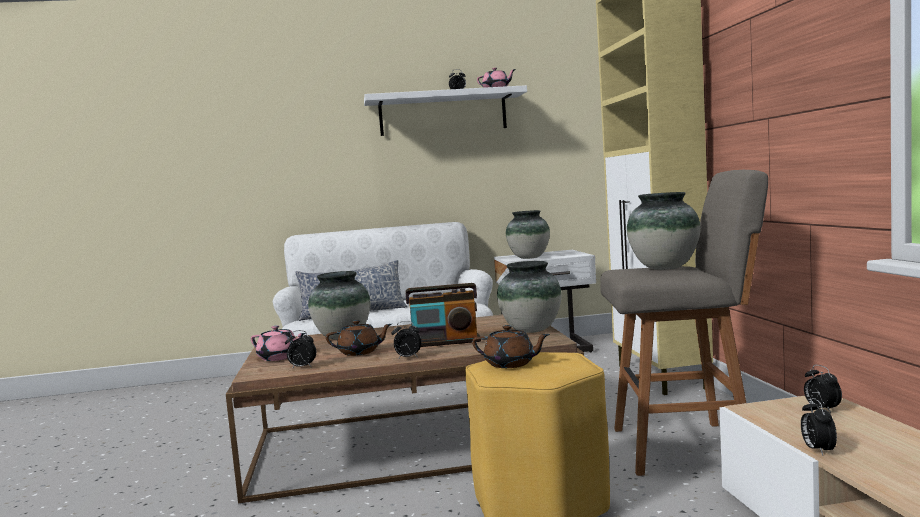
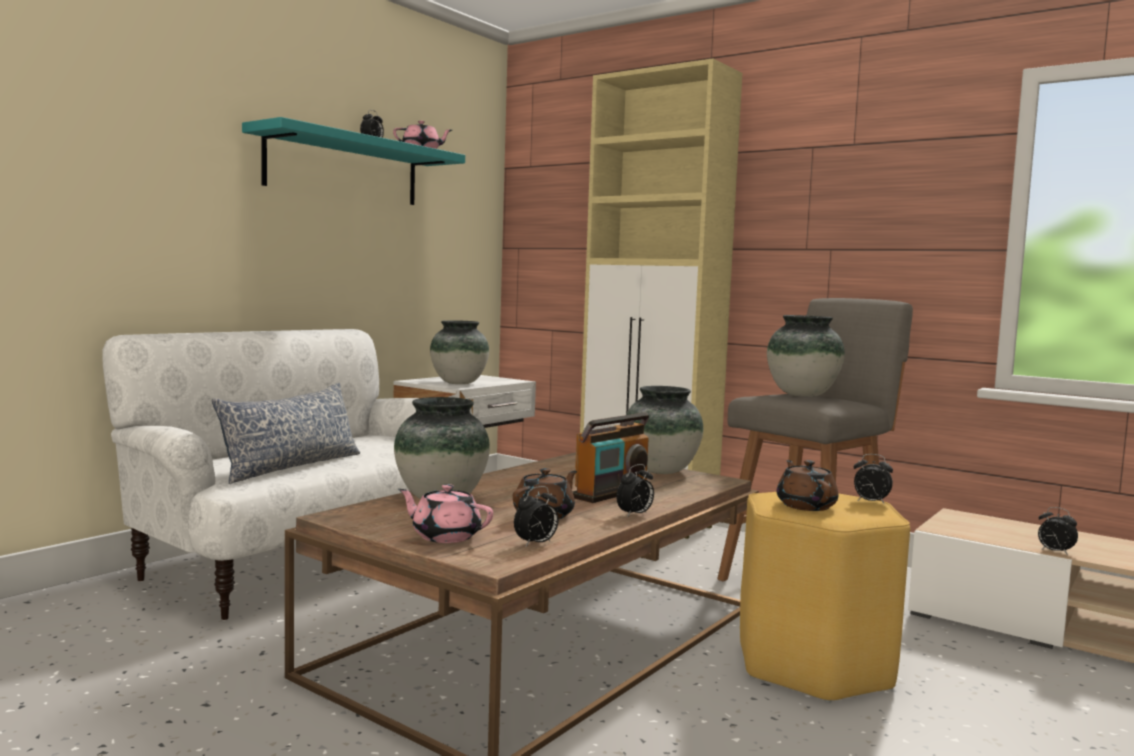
camera: 45 degrees left, 0 degrees up
pink teapot [251,326,306,361] -> pink teapot turned 135 degrees counterclockwise [398,484,493,543]
white shelf [364,85,527,136] -> turquoise shelf [242,117,465,205]
brown teapot [472,325,550,368] -> brown teapot turned 75 degrees counterclockwise [777,460,838,511]
alarm clock [804,365,842,413] -> alarm clock moved to [854,454,893,505]

